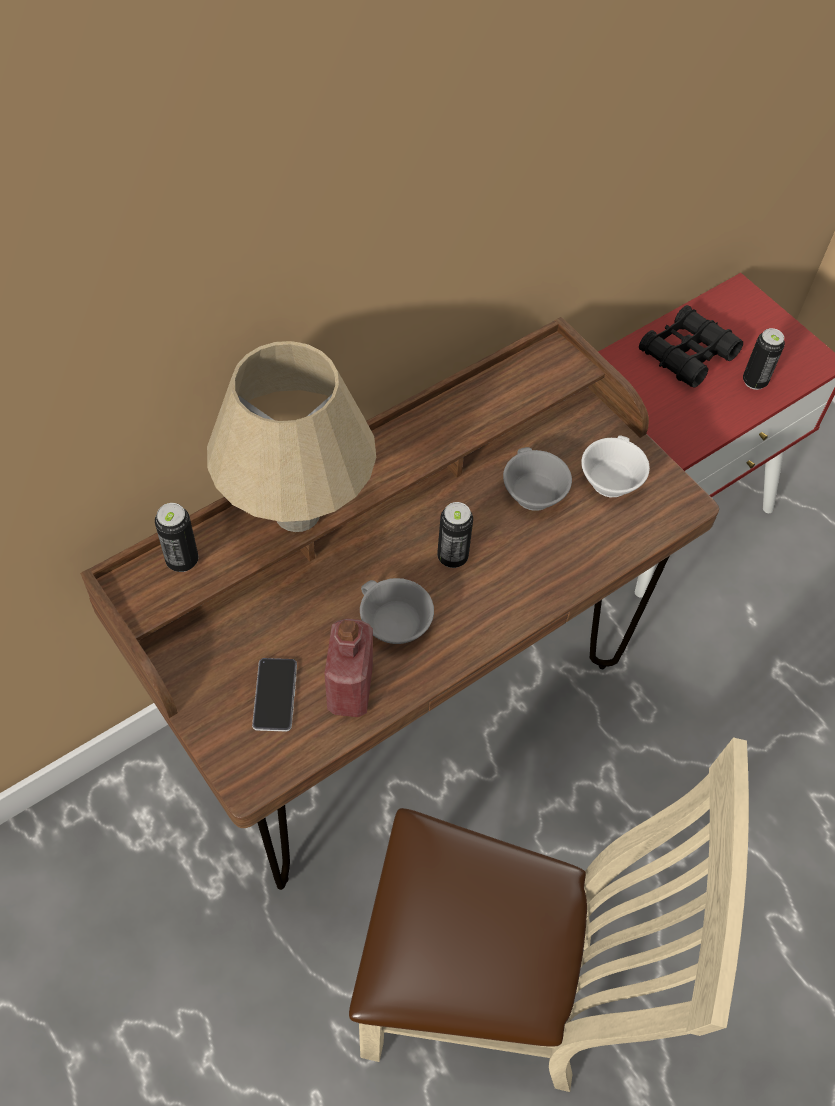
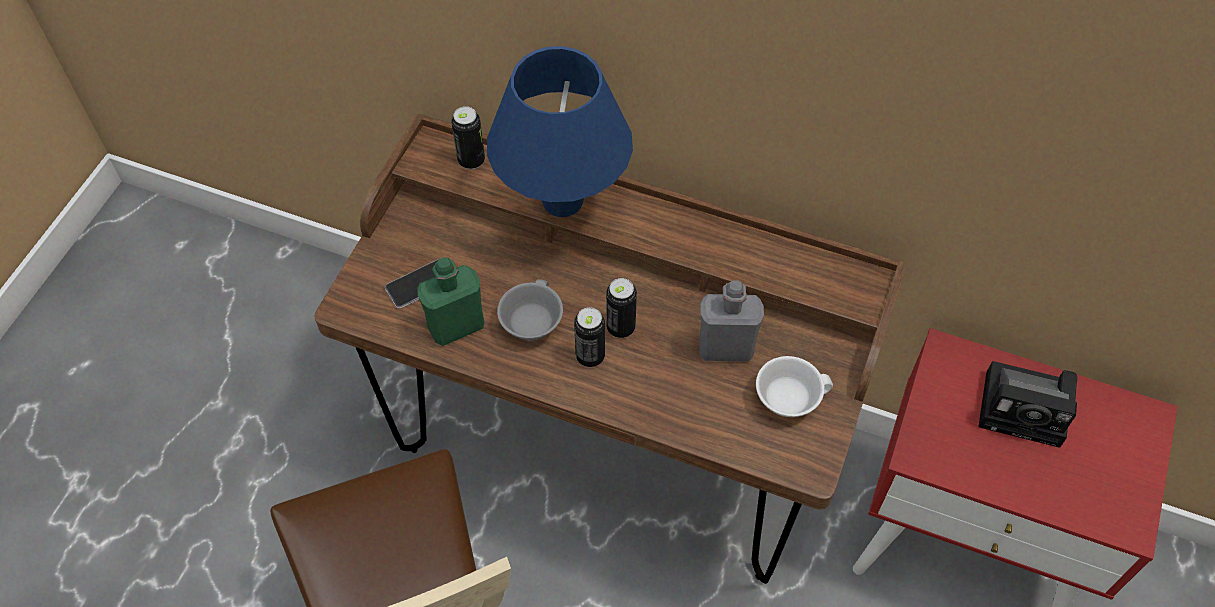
camera: 60 degrees right, 0 degrees up
beige table lamp [207,341,376,532] -> blue table lamp [487,46,633,217]
red bottle [325,619,373,717] -> green bottle [418,257,484,346]
grey cup [503,447,572,511] -> grey bottle [699,280,764,362]
black binoculars [639,305,743,388] -> camera [978,361,1077,448]
can [743,328,785,390] -> can moved to [574,307,605,367]

